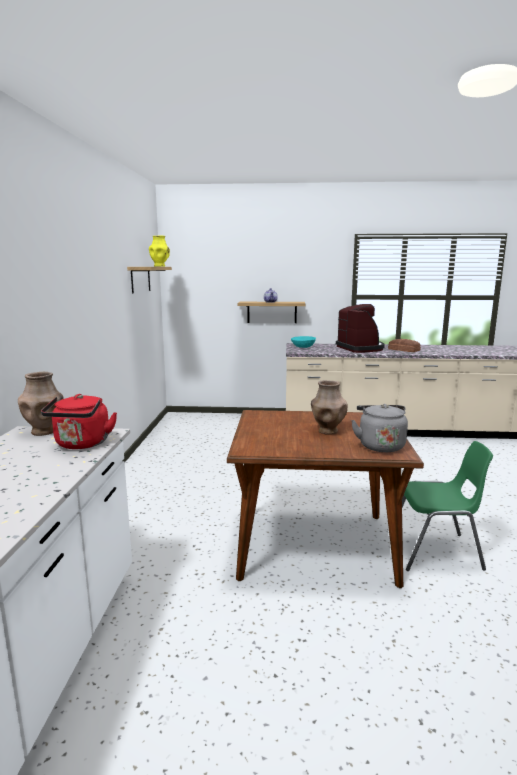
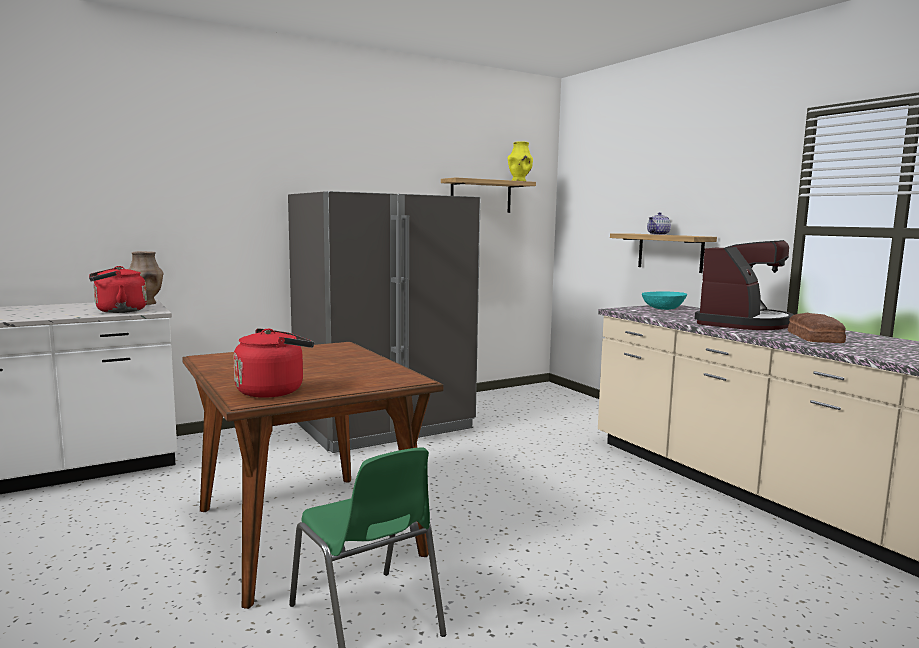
camera: 55 degrees right, 5 degrees down
brown vase [311,380,348,435] -> none
grey kettle [351,404,408,452] -> red kettle [233,328,314,398]
none -> grey fridge [288,191,481,453]

